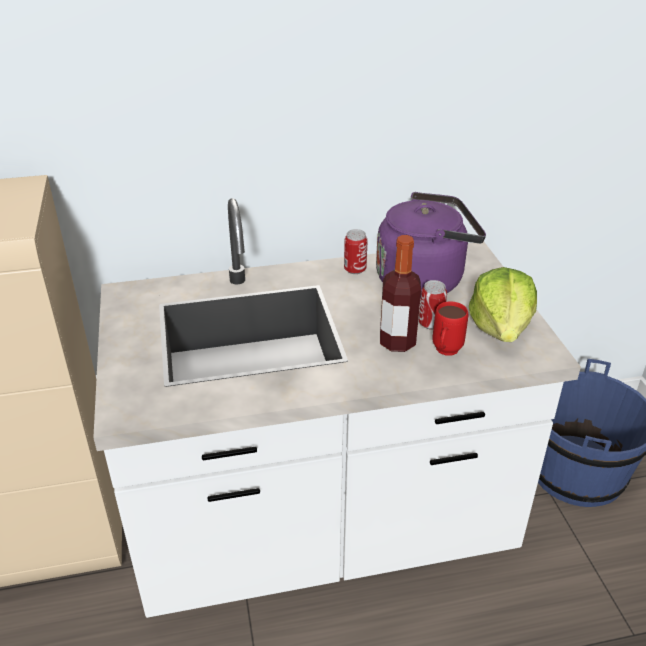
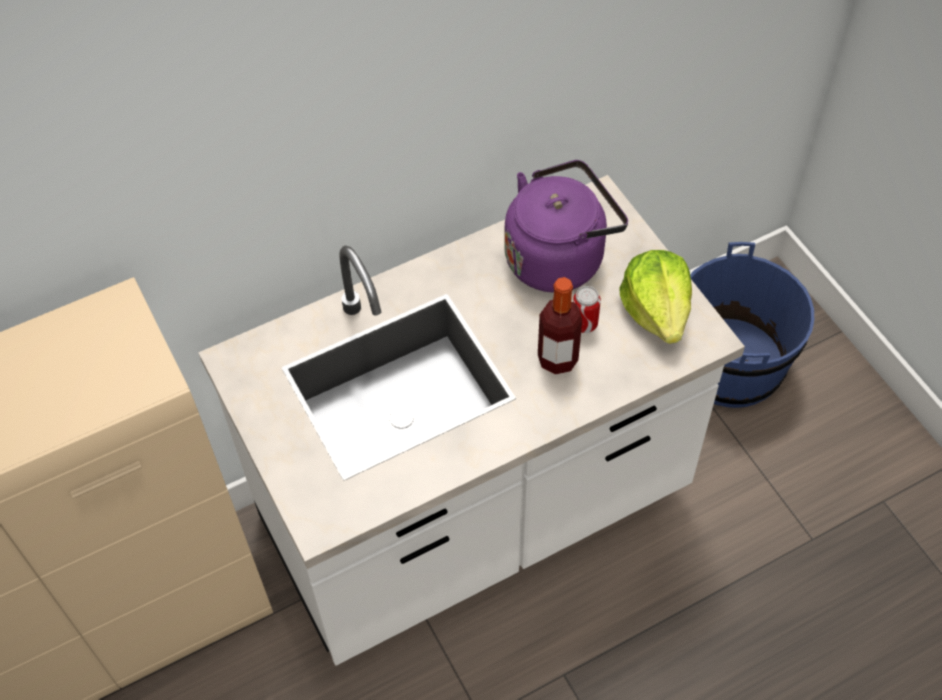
camera: 15 degrees left, 20 degrees up
can [344,229,368,274] -> none
red mug [432,301,468,356] -> none

